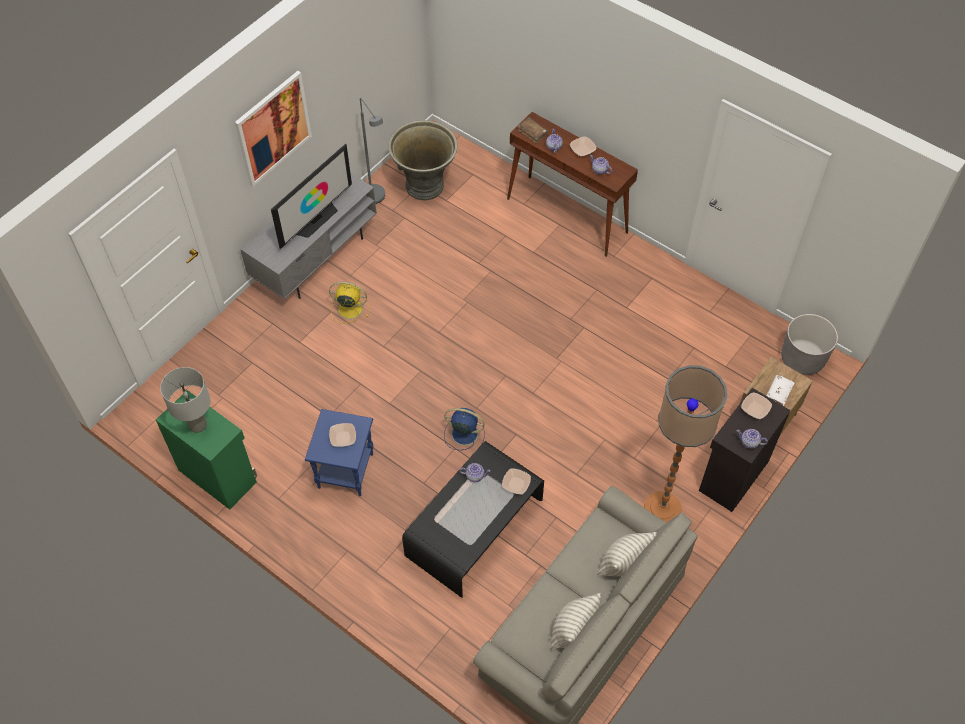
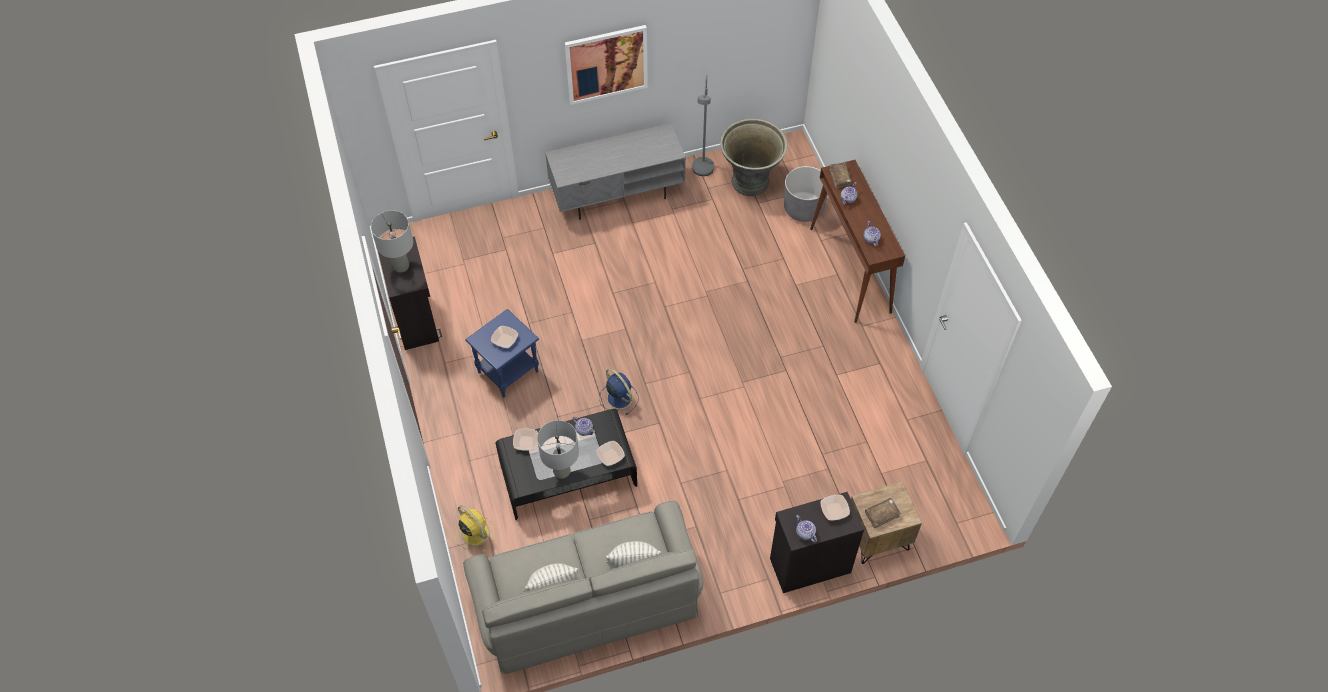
camera: 35 degrees right, 0 degrees up
green cabinet [156,390,257,510] -> black cabinet [378,236,442,350]
television [271,144,352,249] -> none
yellow fan [329,282,369,324] -> yellow fan moved to [454,505,496,552]
bowl [570,137,597,156] -> bowl moved to [513,428,538,451]
floor lamp [644,365,727,523] -> none
white book [766,375,795,406] -> brown book [865,498,901,529]
grey planter [781,314,838,375] -> grey planter moved to [784,166,828,222]
none -> grey table lamp [537,420,579,479]

